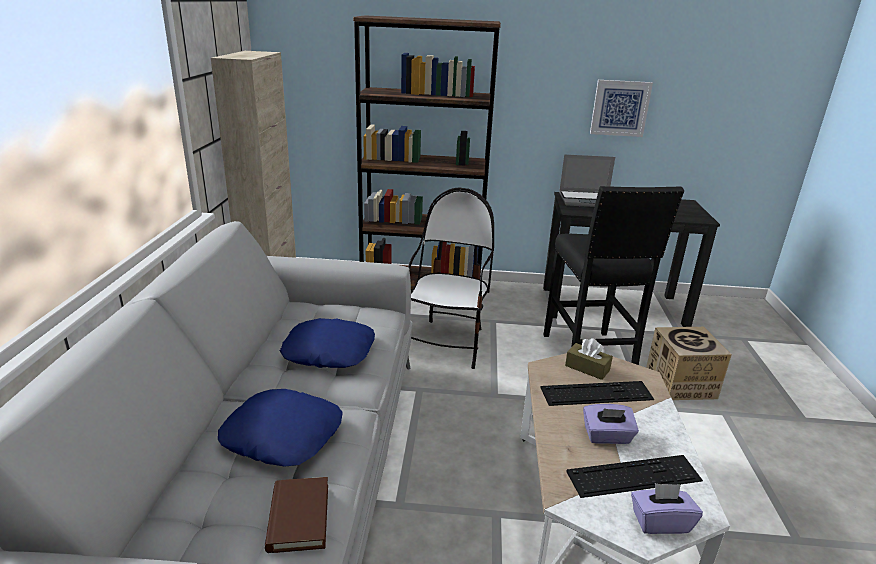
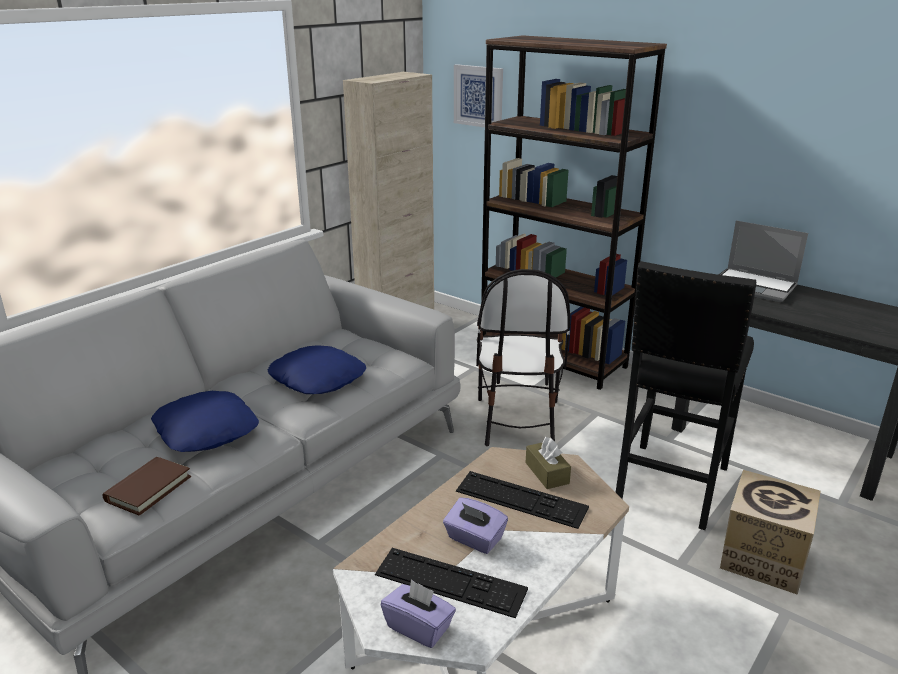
camera: 35 degrees right, 0 degrees up
chair [408,188,494,369] -> chair turned 135 degrees clockwise [476,269,571,446]
picture [590,80,653,137] -> picture moved to [454,64,503,127]

